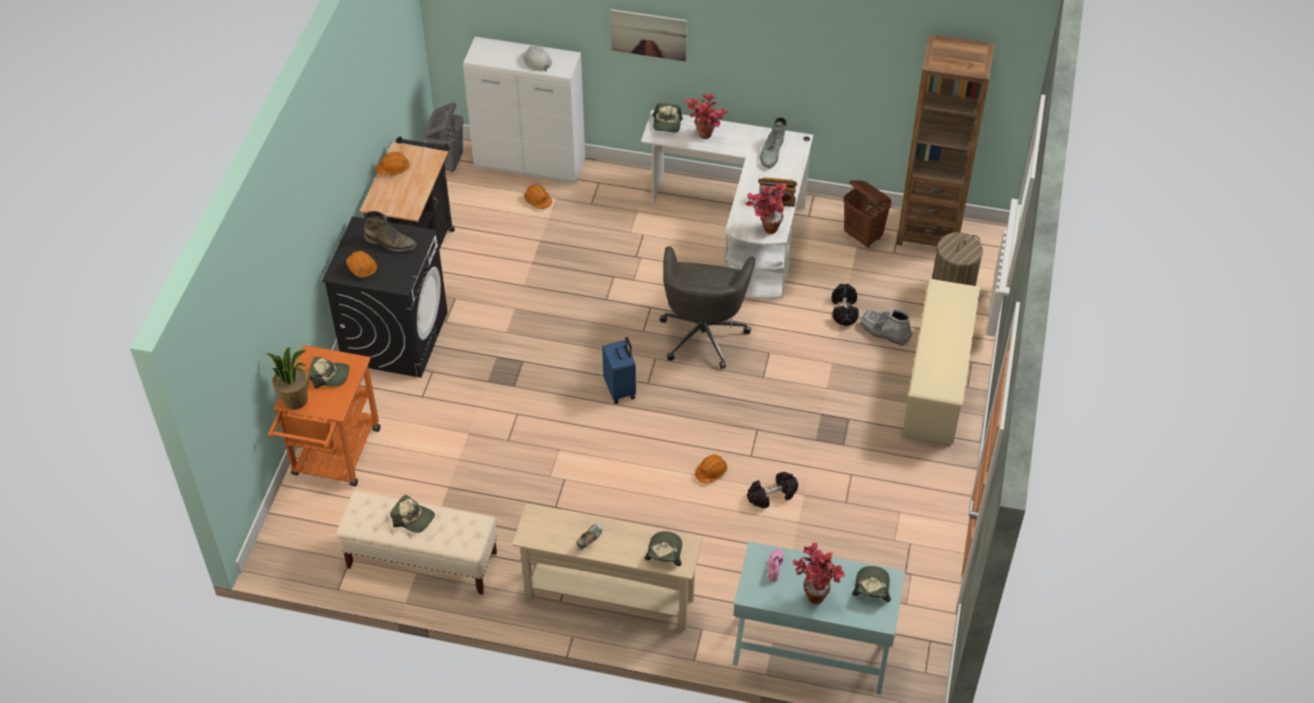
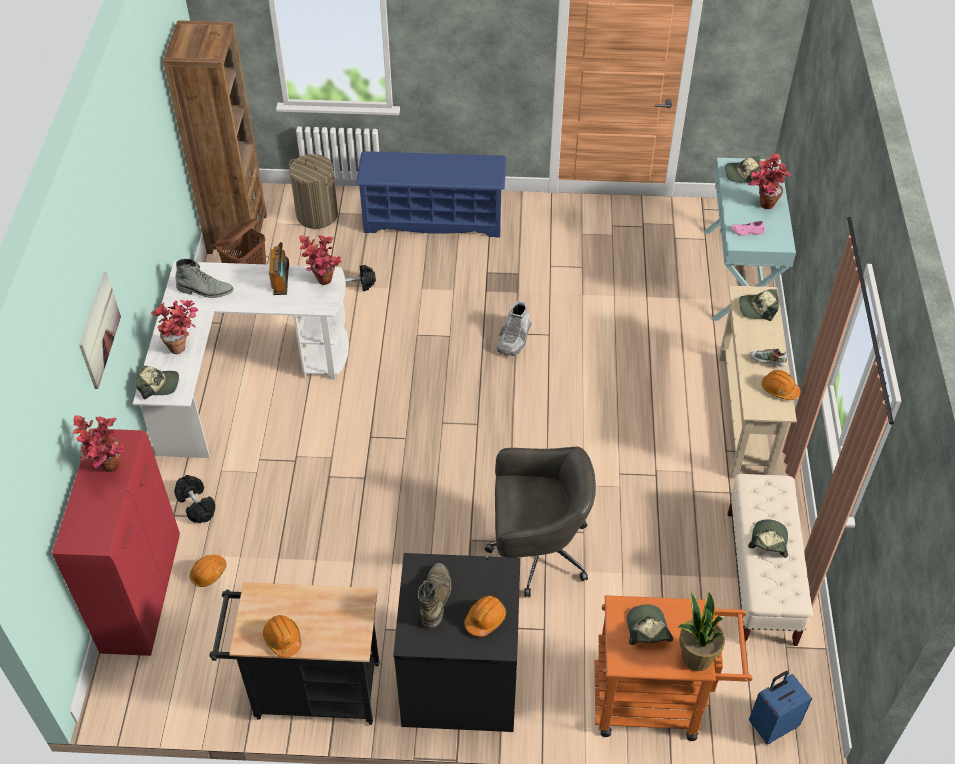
camera: 100 degrees left, 0 degrees up
grey laundry basket [424,102,464,172] -> none
white cabinet [463,37,585,184] -> red cabinet [52,428,180,656]
white hard hat [522,46,552,71] -> potted plant [73,415,124,472]
blue suitcase [602,337,636,404] -> blue suitcase moved to [749,671,812,744]
grey office chair [660,246,755,369] -> grey office chair moved to [485,447,596,597]
orange hard hat [695,454,727,483] -> orange hard hat moved to [762,370,800,400]
black dumbbell [747,472,798,508] -> black dumbbell moved to [174,475,215,523]
grey boot [860,308,912,346] -> grey boot moved to [497,301,532,356]
beige shoe rack [901,279,980,445] -> blue shoe rack [356,151,506,238]

